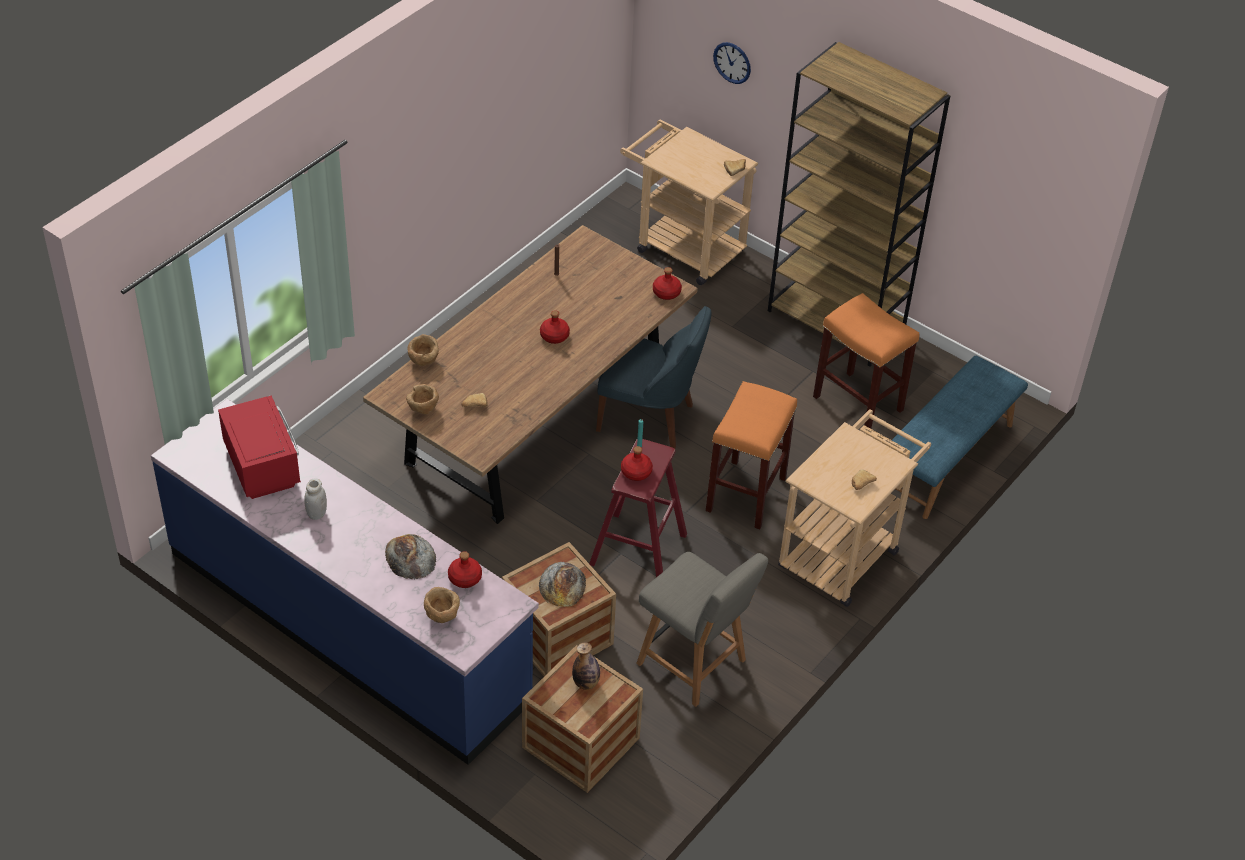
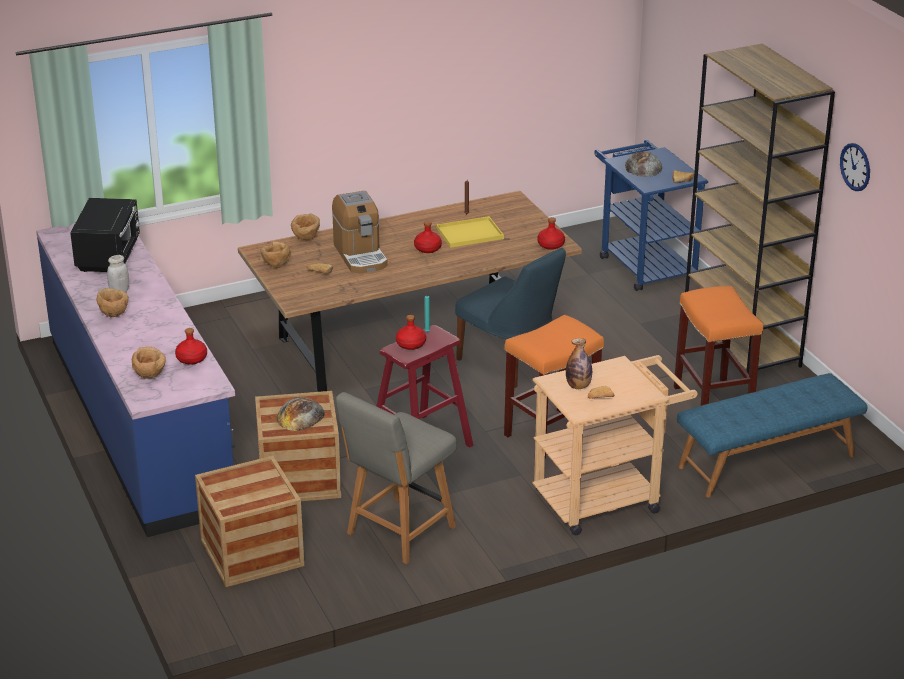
camera: 30 degrees right, 15 degrees down
red microwave [218,396,301,499] -> black microwave [70,198,140,272]
bread [385,534,436,580] -> bread moved to [625,152,662,177]
bottle [572,642,600,690] -> bottle moved to [566,338,592,389]
beige cart [620,120,758,285] -> blue cart [594,140,708,291]
grey chair [636,552,768,707] -> grey chair turned 60 degrees clockwise [336,392,457,564]
wall clock [713,42,751,84] -> wall clock moved to [840,143,870,191]
none -> brown bowl [97,288,128,318]
none -> coffee machine [332,191,388,273]
none -> yellow tray [436,216,504,248]

